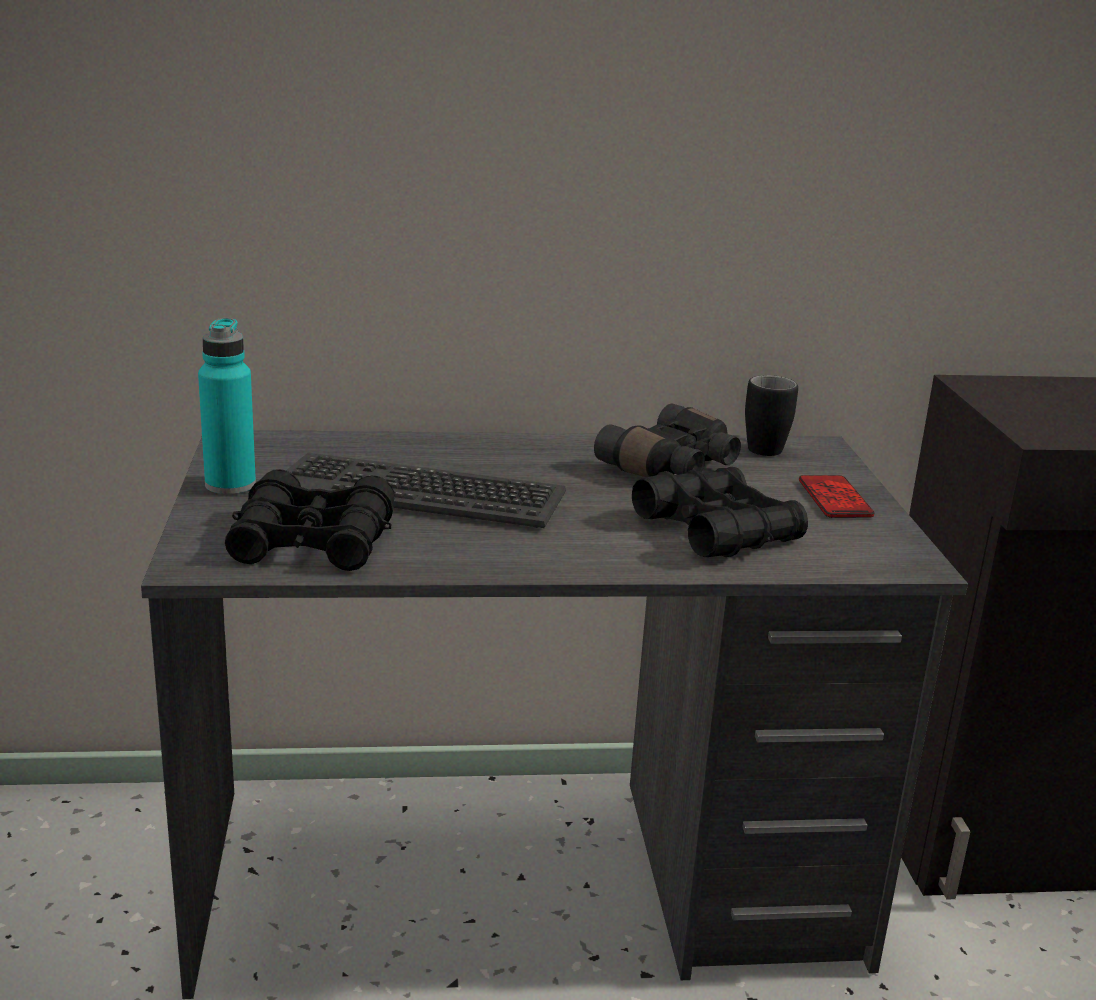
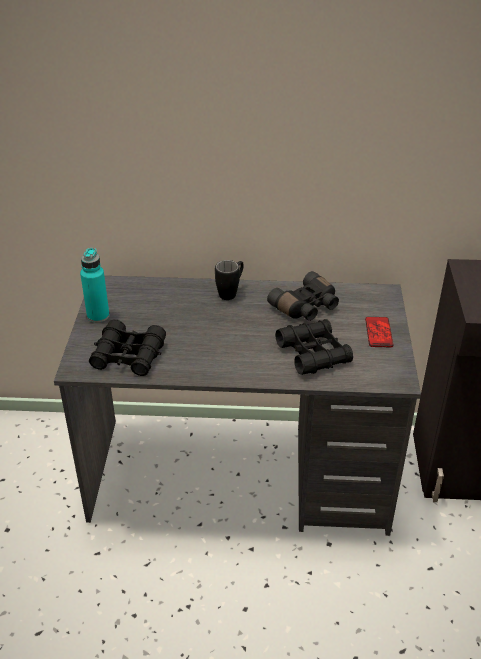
camera: 10 degrees right, 15 degrees up
keyboard [286,453,566,528] -> none
black mug [745,375,798,456] -> black mug moved to [215,260,244,300]

